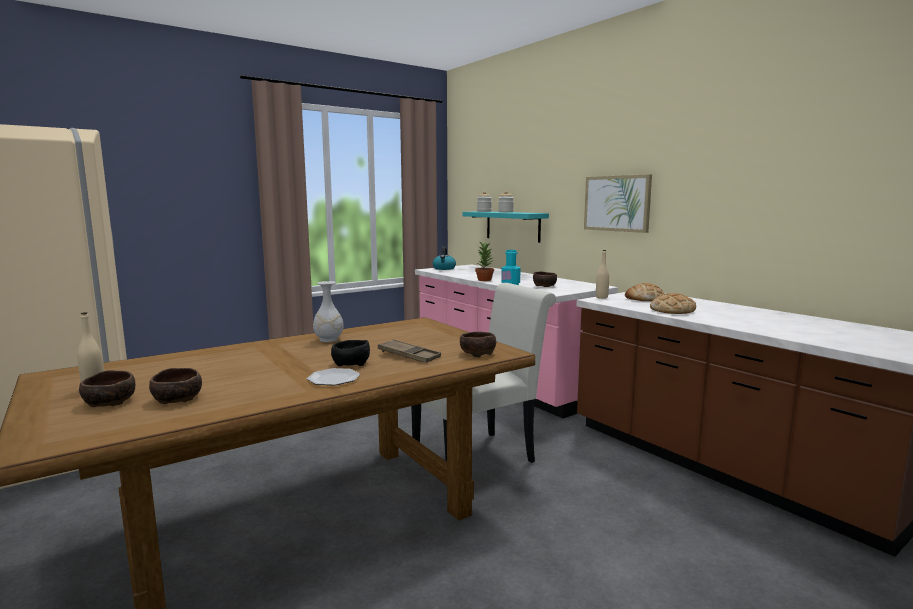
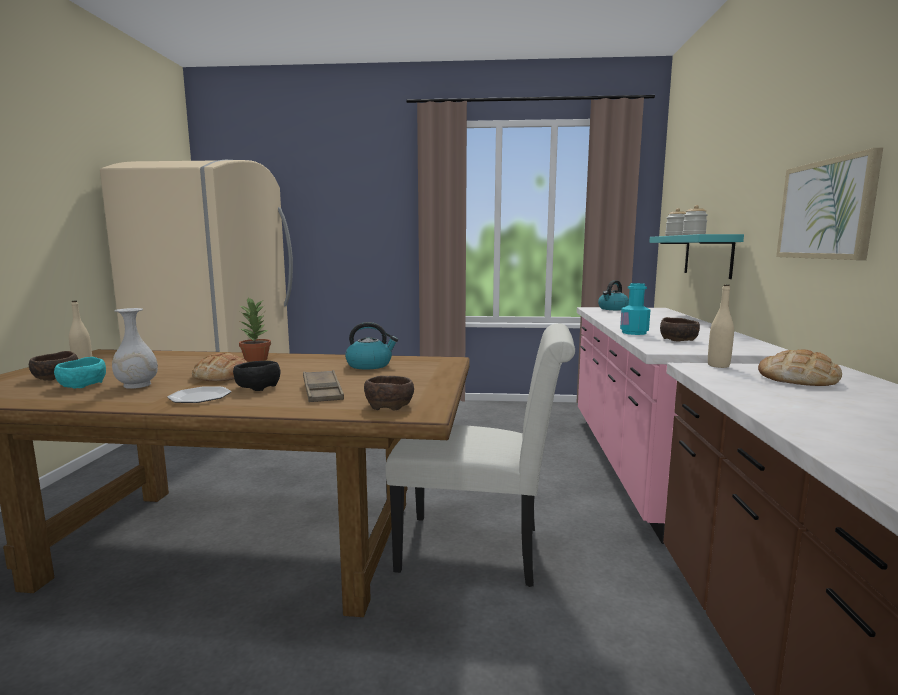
camera: 40 degrees right, 0 degrees up
brown bowl [149,368,202,404] -> turquoise bowl [54,357,106,389]
white vase [313,281,344,342] -> white vase moved to [112,308,158,389]
potted plant [475,242,494,281] -> potted plant moved to [239,297,271,362]
bread [650,293,696,314] -> bread moved to [192,353,247,381]
none -> kettle [345,322,398,369]

